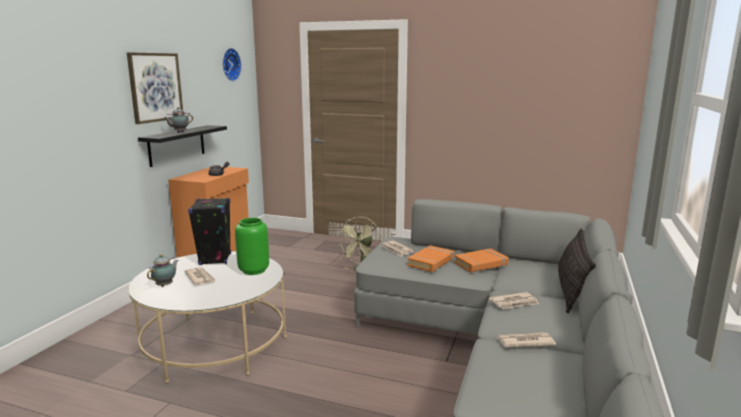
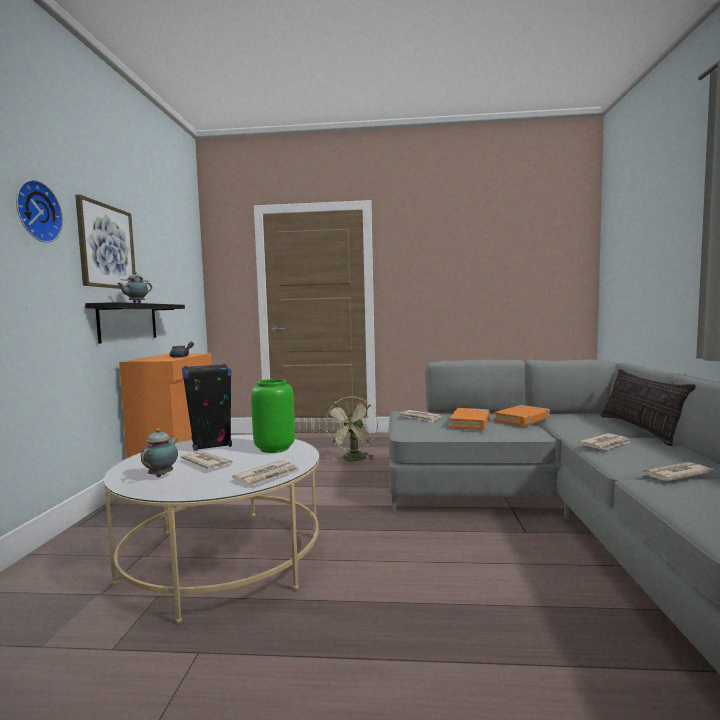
camera: 15 degrees left, 10 degrees down
wall clock [222,48,242,81] -> wall clock moved to [16,180,63,243]
none -> newspaper [232,460,300,485]

